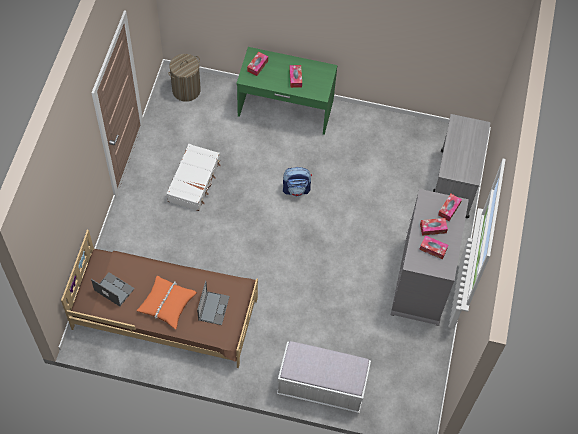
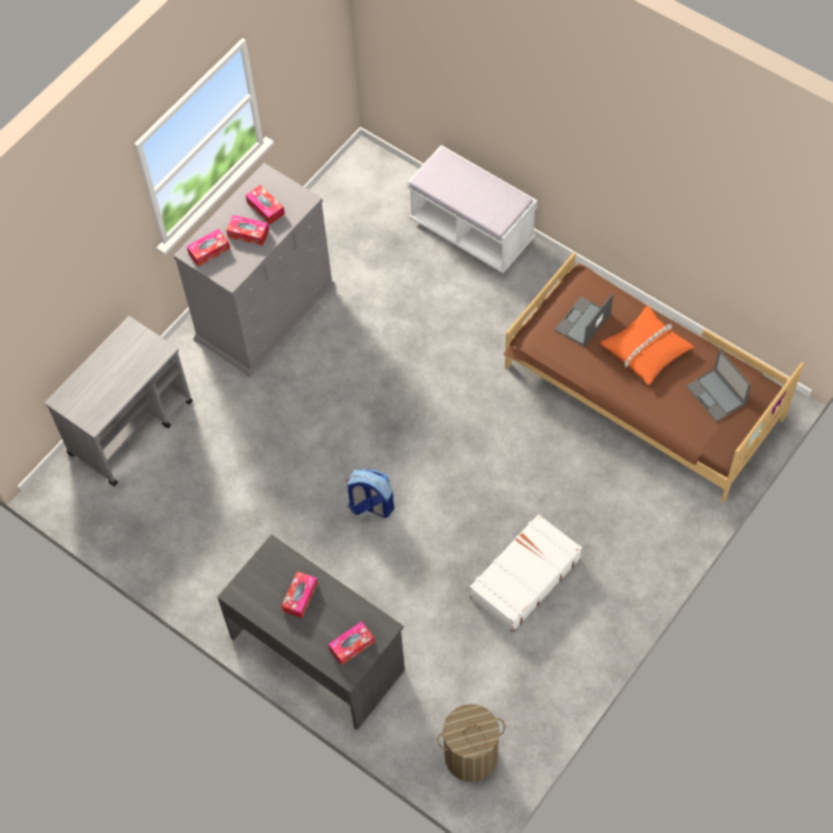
camera: 150 degrees left, 0 degrees up
green desk [236,47,337,135] -> grey desk [217,534,405,730]

